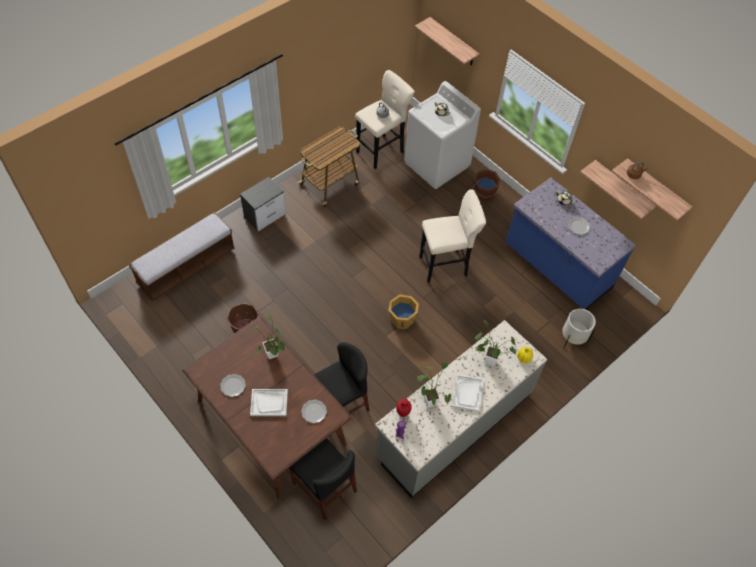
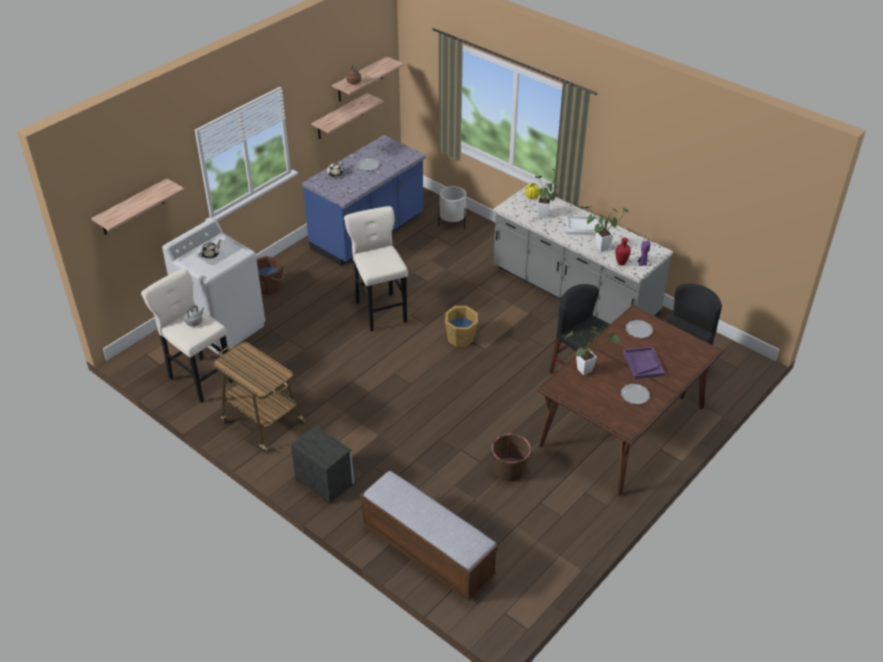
camera: 95 degrees left, 15 degrees down
white tray [250,389,288,416] -> purple tray [623,346,665,379]

